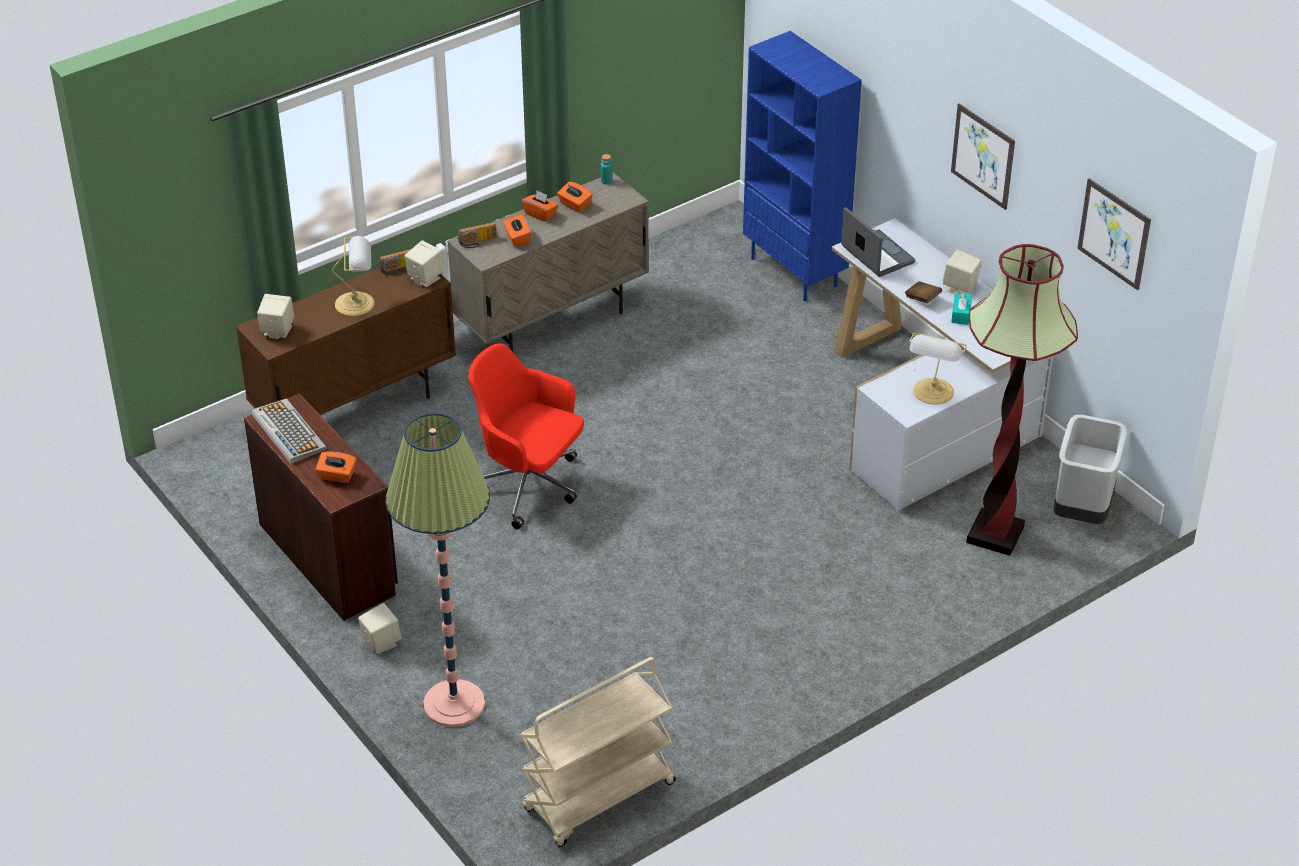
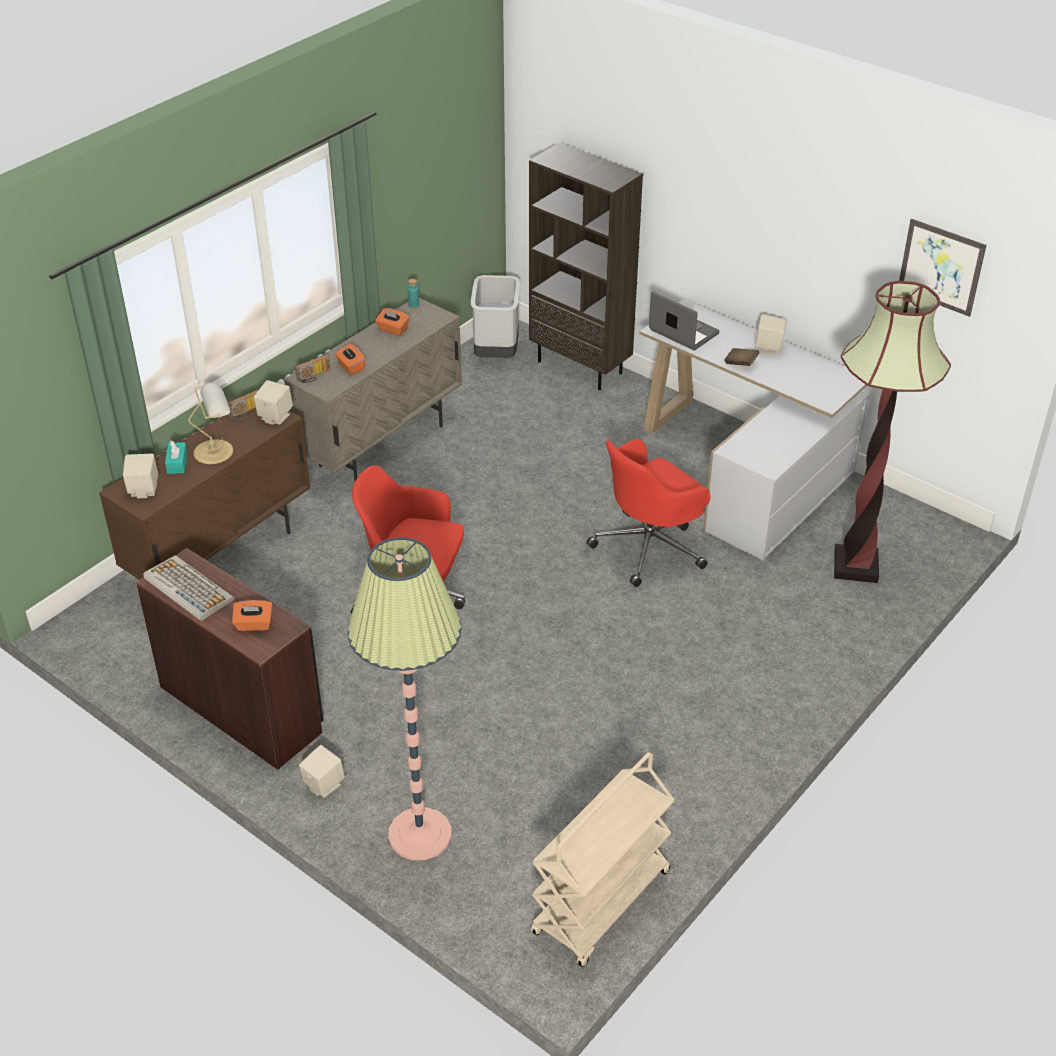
camera: 15 degrees left, 0 degrees up
orange tissue box [522,190,558,222] -> none
blue bookcase [743,31,862,301] -> brown bookcase [529,142,643,390]
table lamp [909,332,967,405] -> none
picture [951,104,1015,210] -> none
turquoise tissue box [951,291,972,325] -> turquoise tissue box moved to [165,441,187,474]
grey trash can [1054,415,1127,524] -> grey trash can moved to [471,275,520,358]
none -> red office chair [587,439,710,587]

